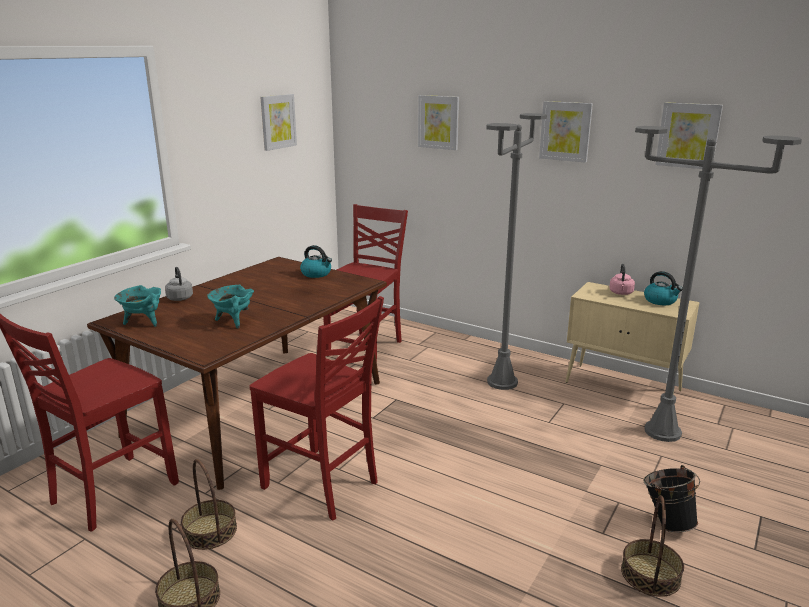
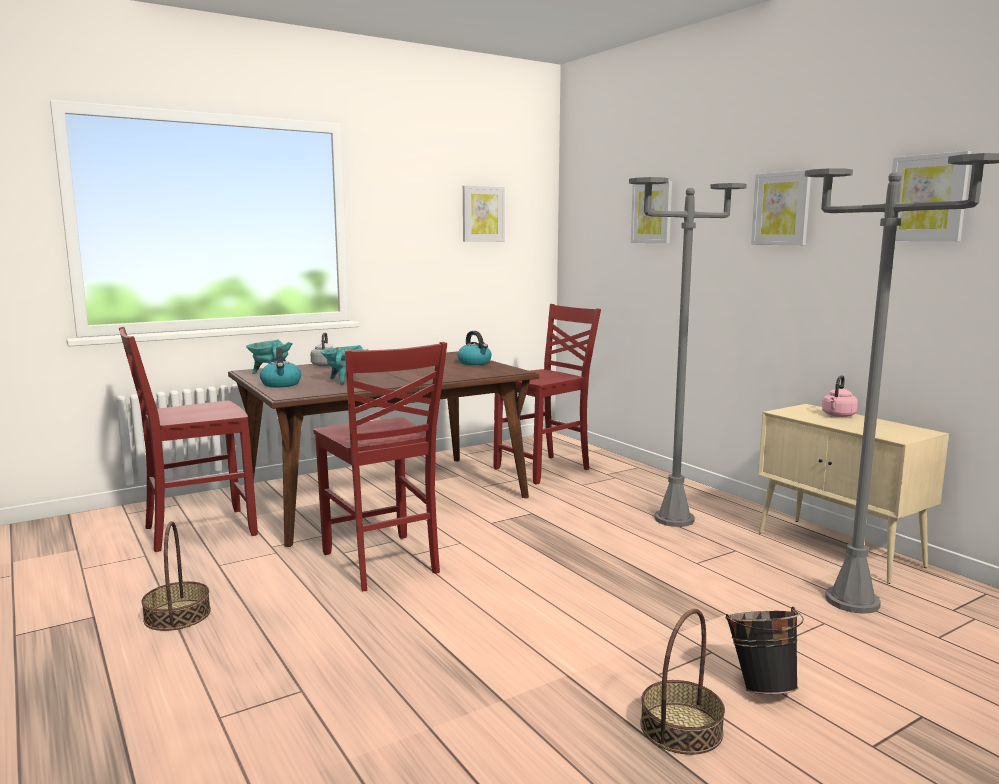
camera: 25 degrees right, 10 degrees down
basket [181,459,237,550] -> none
kettle [644,271,683,305] -> kettle moved to [260,347,301,387]

